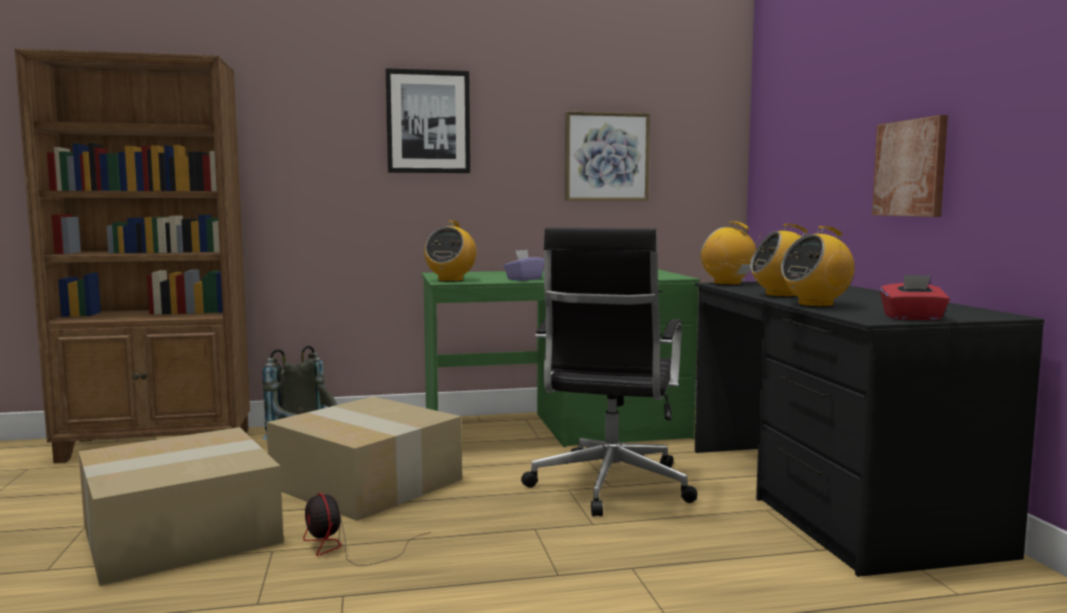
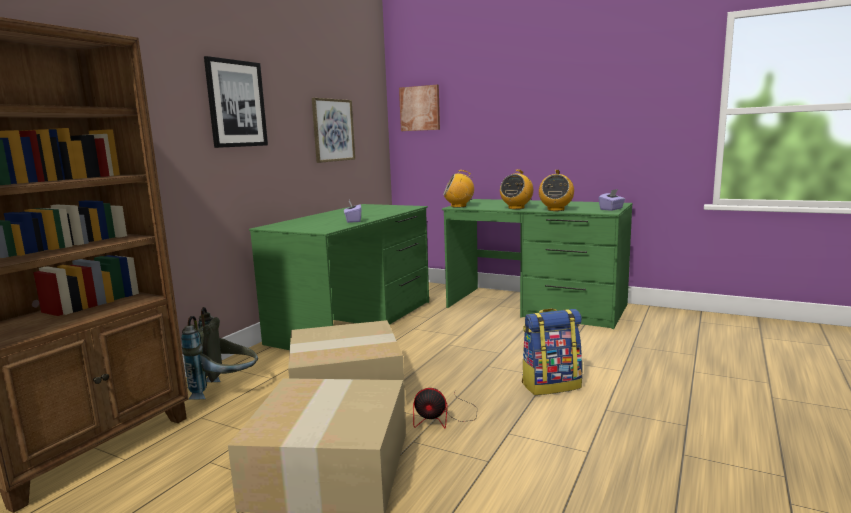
camera: 50 degrees left, 5 degrees up
radio [424,220,477,282] -> none
black office chair [521,227,698,517] -> none
black desk [695,282,1044,577] -> green desk [442,199,633,329]
picture [872,115,948,217] -> picture moved to [399,85,440,131]
red tissue box [880,274,950,320] -> purple tissue box [598,189,625,211]
none -> backpack [522,308,583,395]

